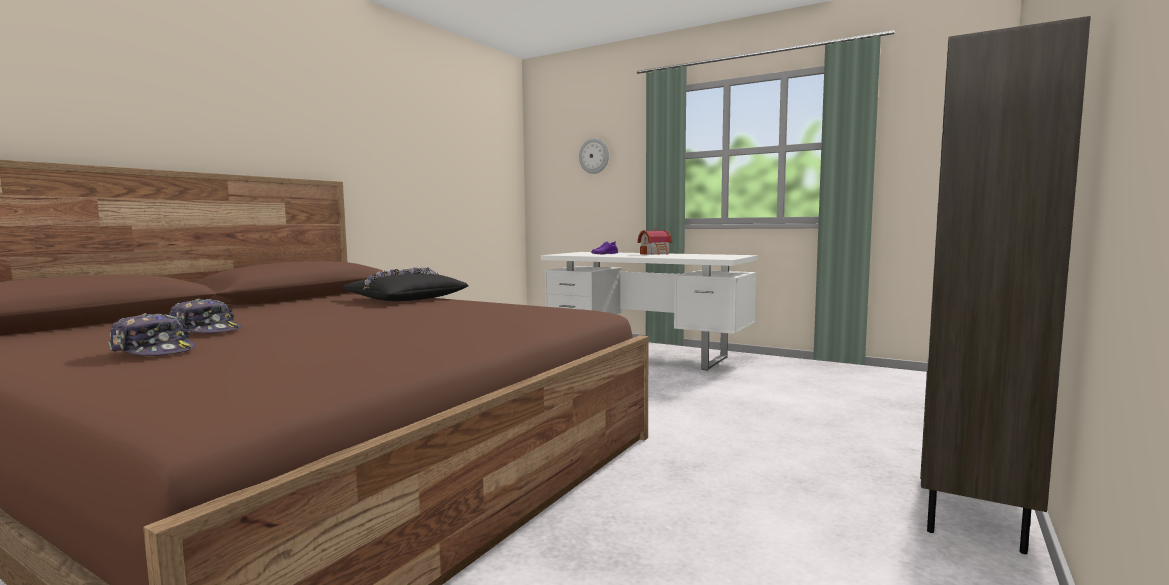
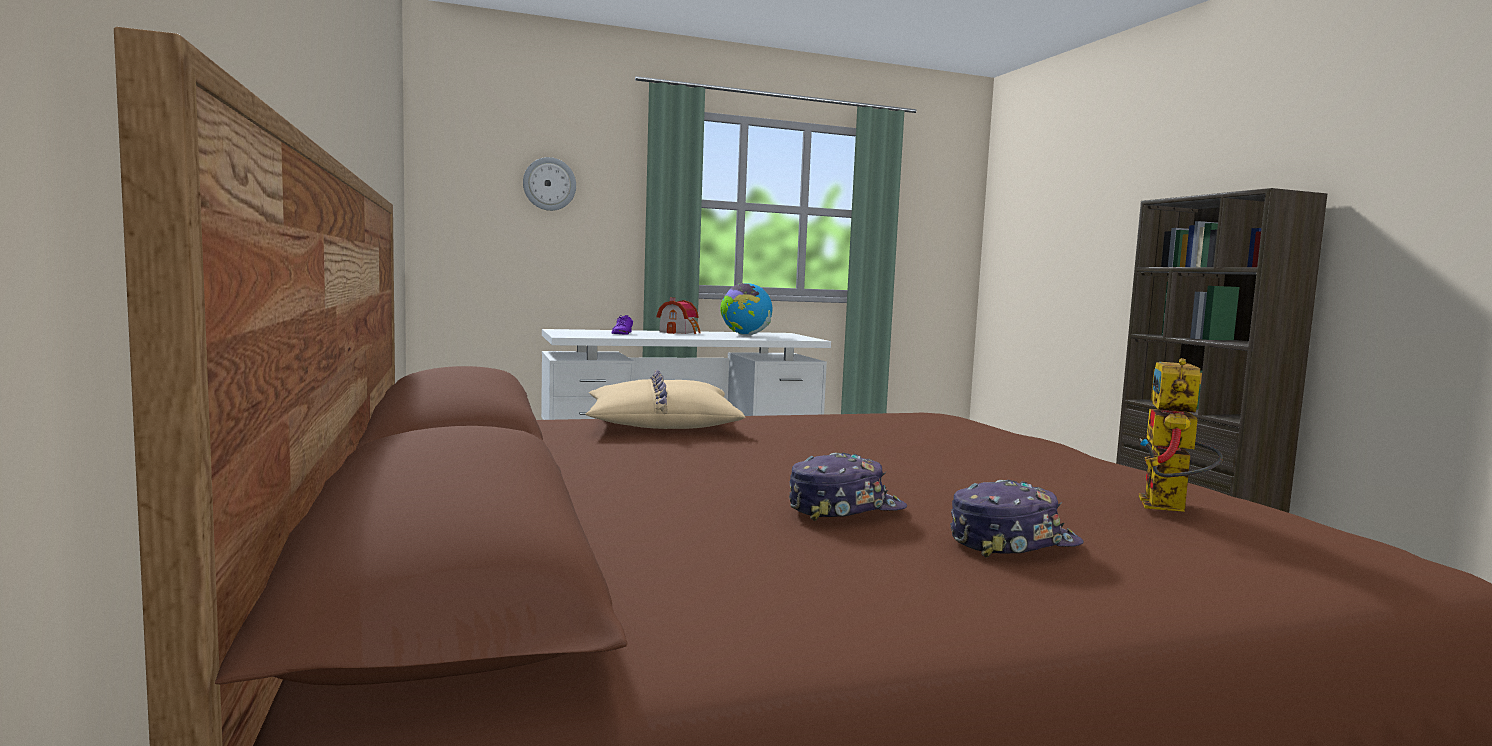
camera: 50 degrees left, 0 degrees up
black pillow [341,267,468,301] -> beige pillow [585,370,746,429]
none -> globe [720,283,772,335]
none -> toy robot [1139,358,1223,512]

